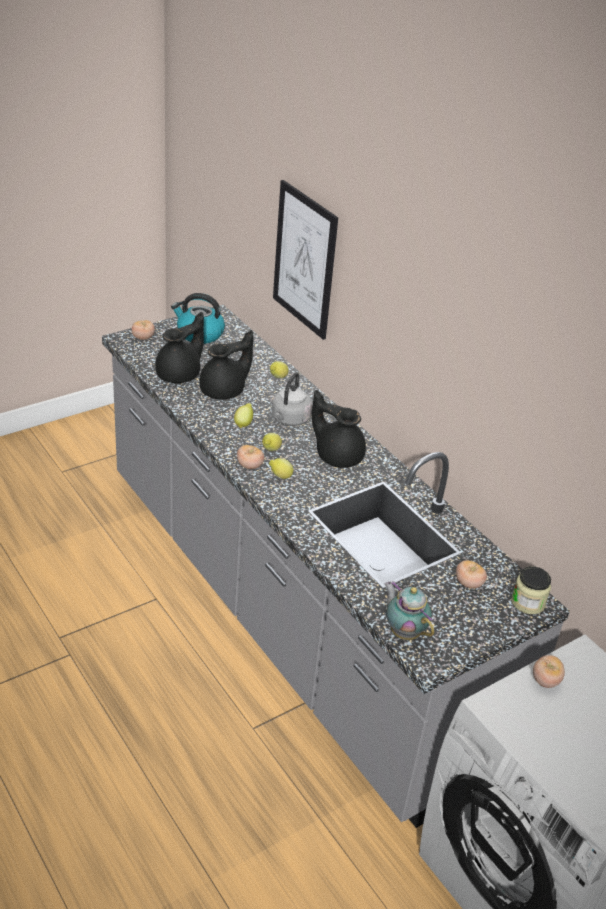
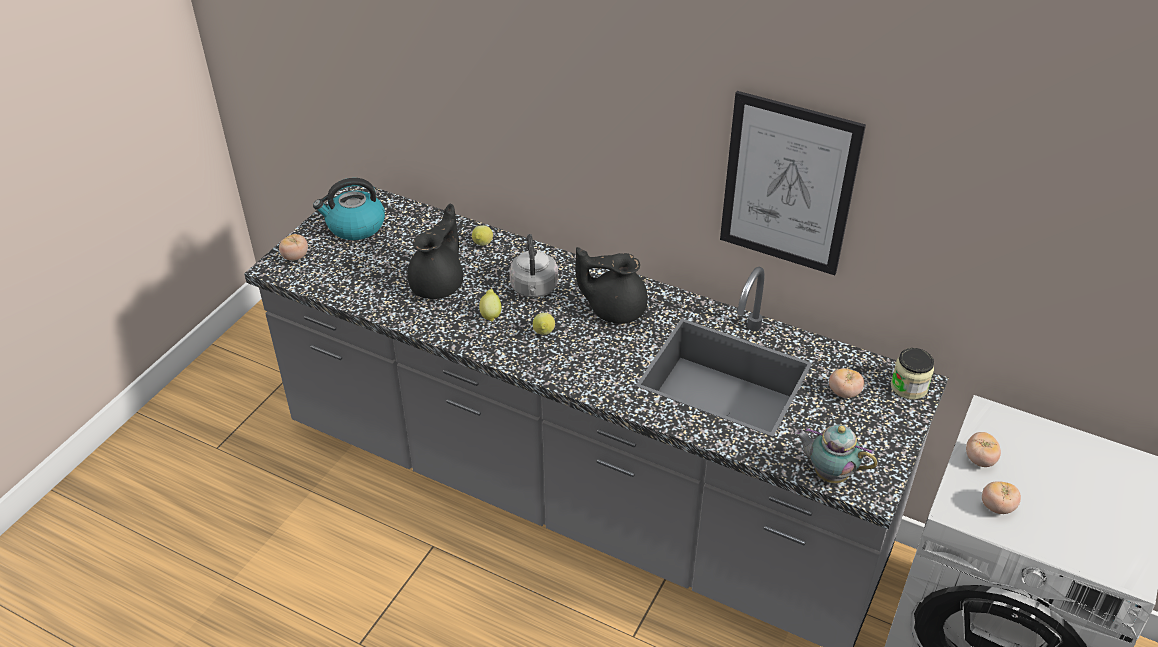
camera: 25 degrees left, 5 degrees up
black teapot [155,312,204,383] -> none
tomato [237,445,264,469] -> tomato moved to [982,481,1021,514]
lemon [269,458,293,479] -> none
picture [273,180,338,340] -> picture moved to [720,91,866,275]

